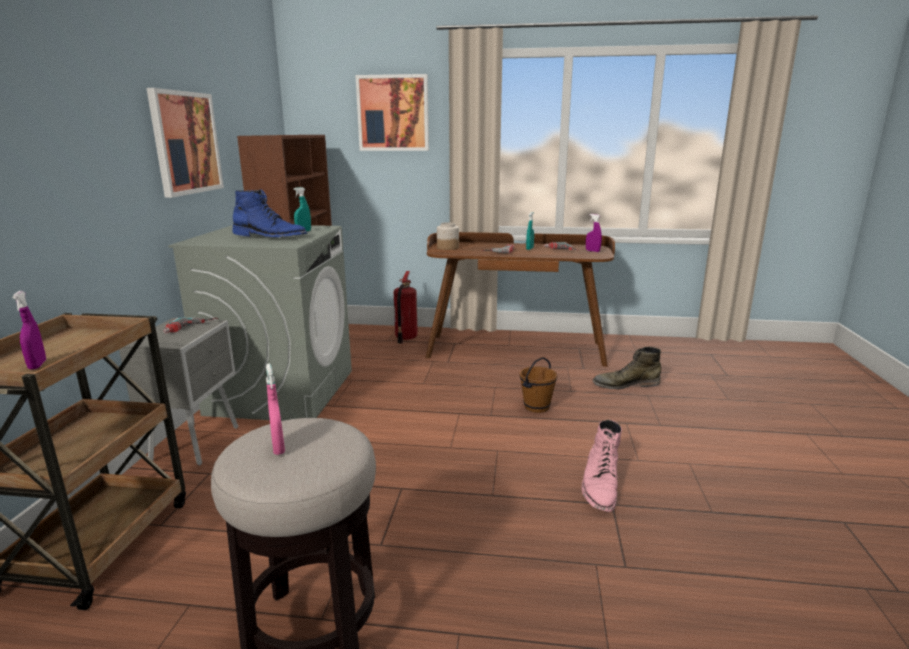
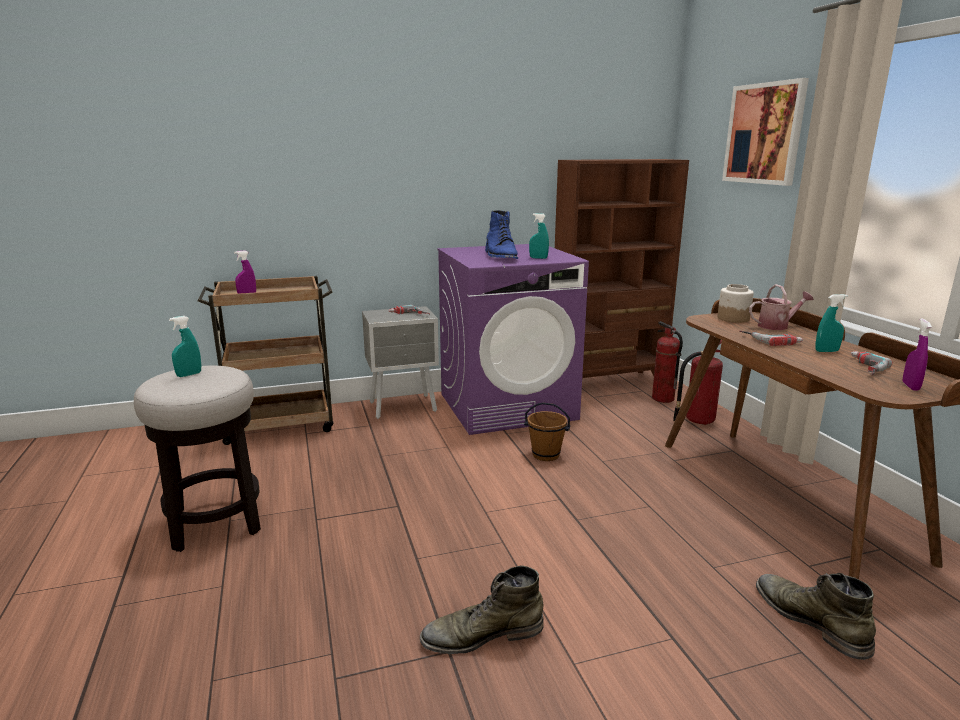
camera: 65 degrees right, 0 degrees up
picture [147,88,224,198] -> none
grey washing machine [168,225,352,421] -> purple washing machine [437,244,589,435]
pink spray bottle [266,363,285,455] -> turquoise spray bottle [169,316,201,377]
brown bucket [520,357,557,413] -> brown bucket moved to [524,402,570,461]
pink boot [582,420,622,512] -> green boot [420,565,544,654]
none -> fire extinguisher [652,321,683,403]
none -> watering can [749,284,814,330]

